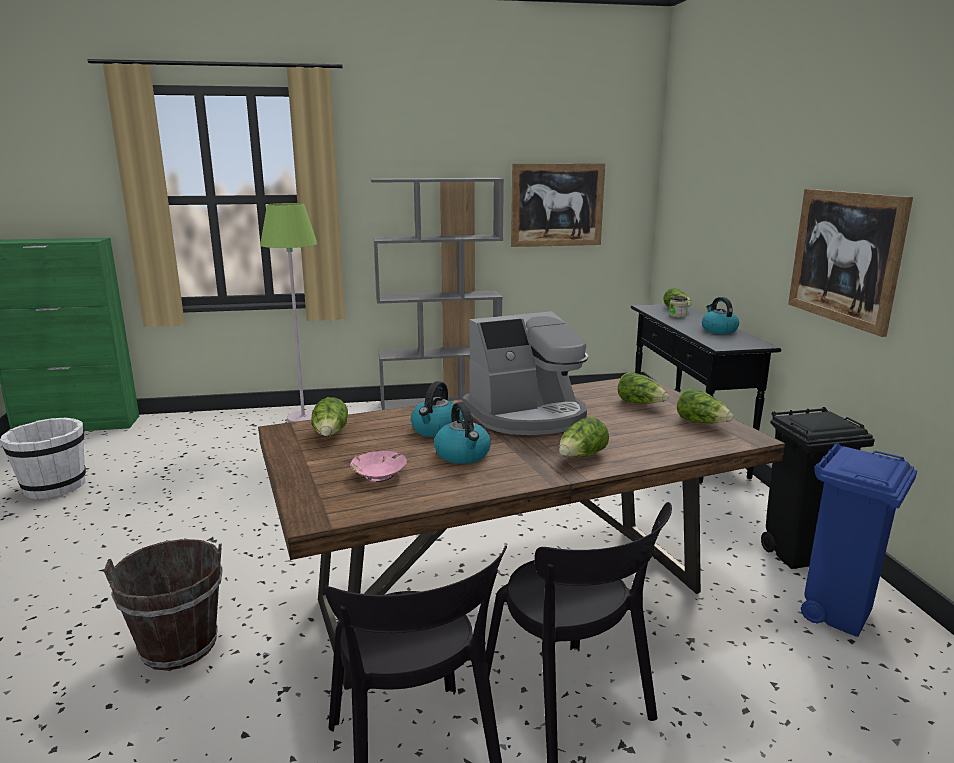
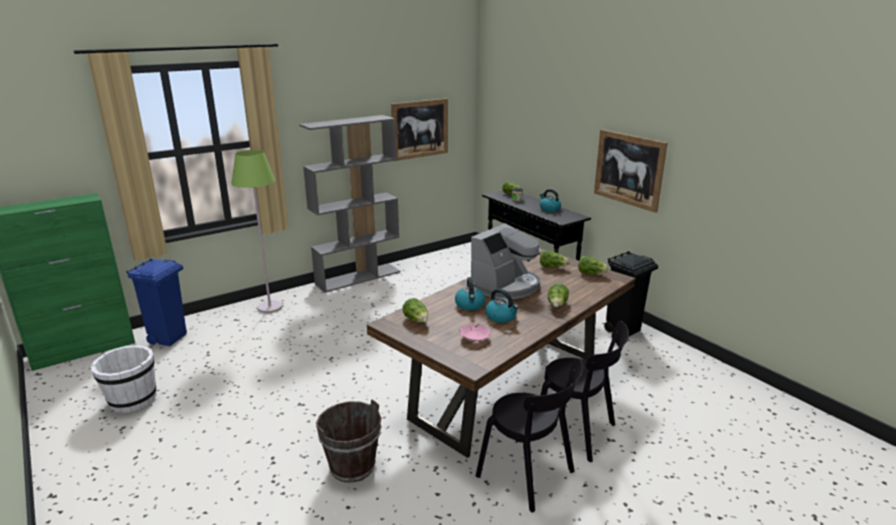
camera: 25 degrees left, 5 degrees up
blue trash can [801,442,917,637] -> blue trash can moved to [126,258,187,346]

